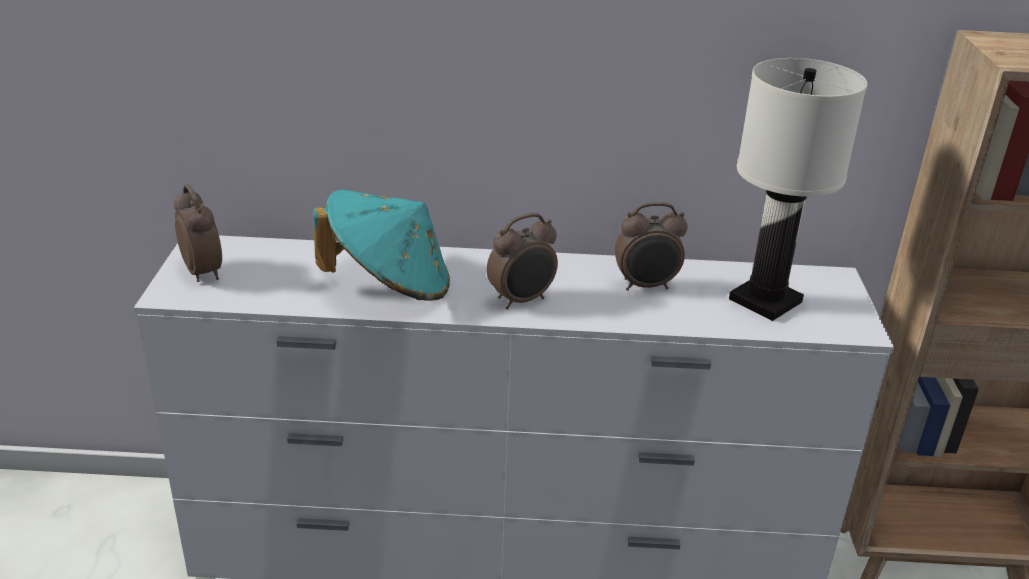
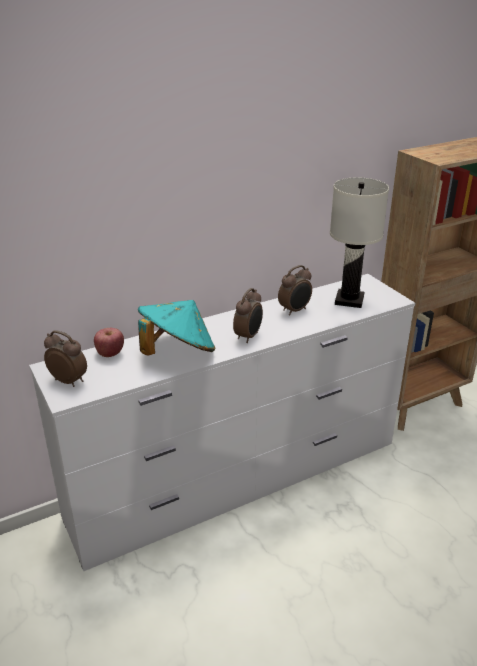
camera: 30 degrees left, 0 degrees up
none -> apple [94,328,124,357]

